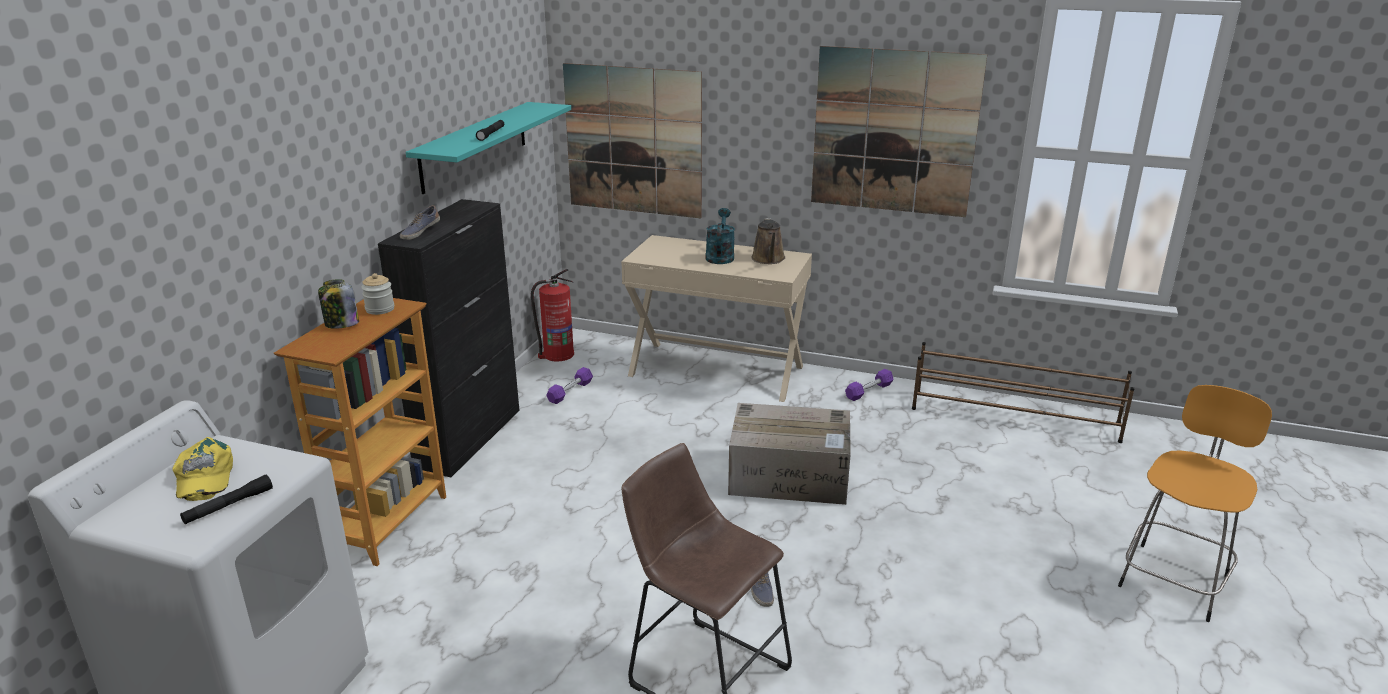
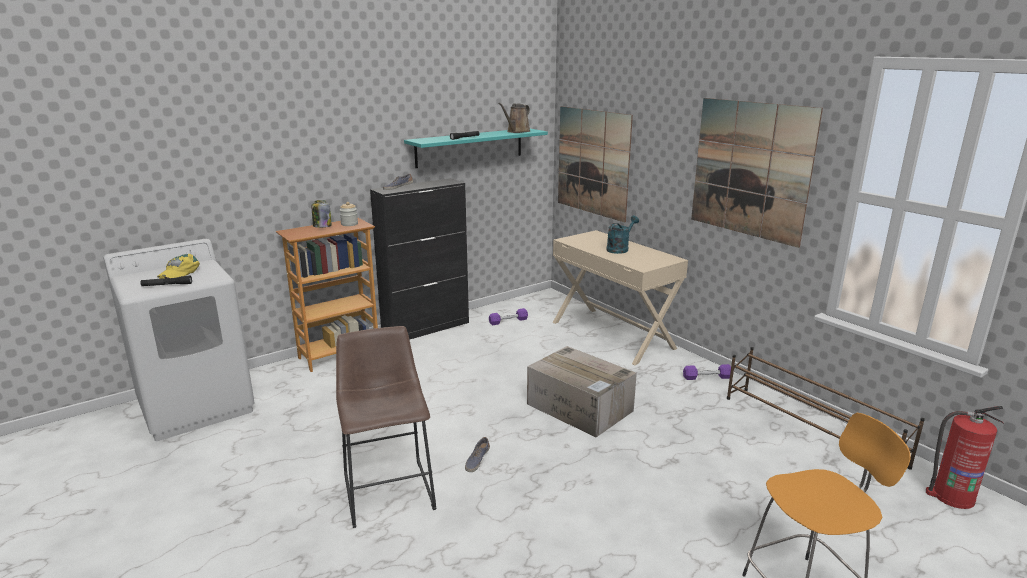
camera: 35 degrees right, 5 degrees down
fire extinguisher [531,269,574,362] -> fire extinguisher moved to [926,406,1004,509]
brown watering can [751,218,785,264] -> brown watering can moved to [498,103,530,133]

